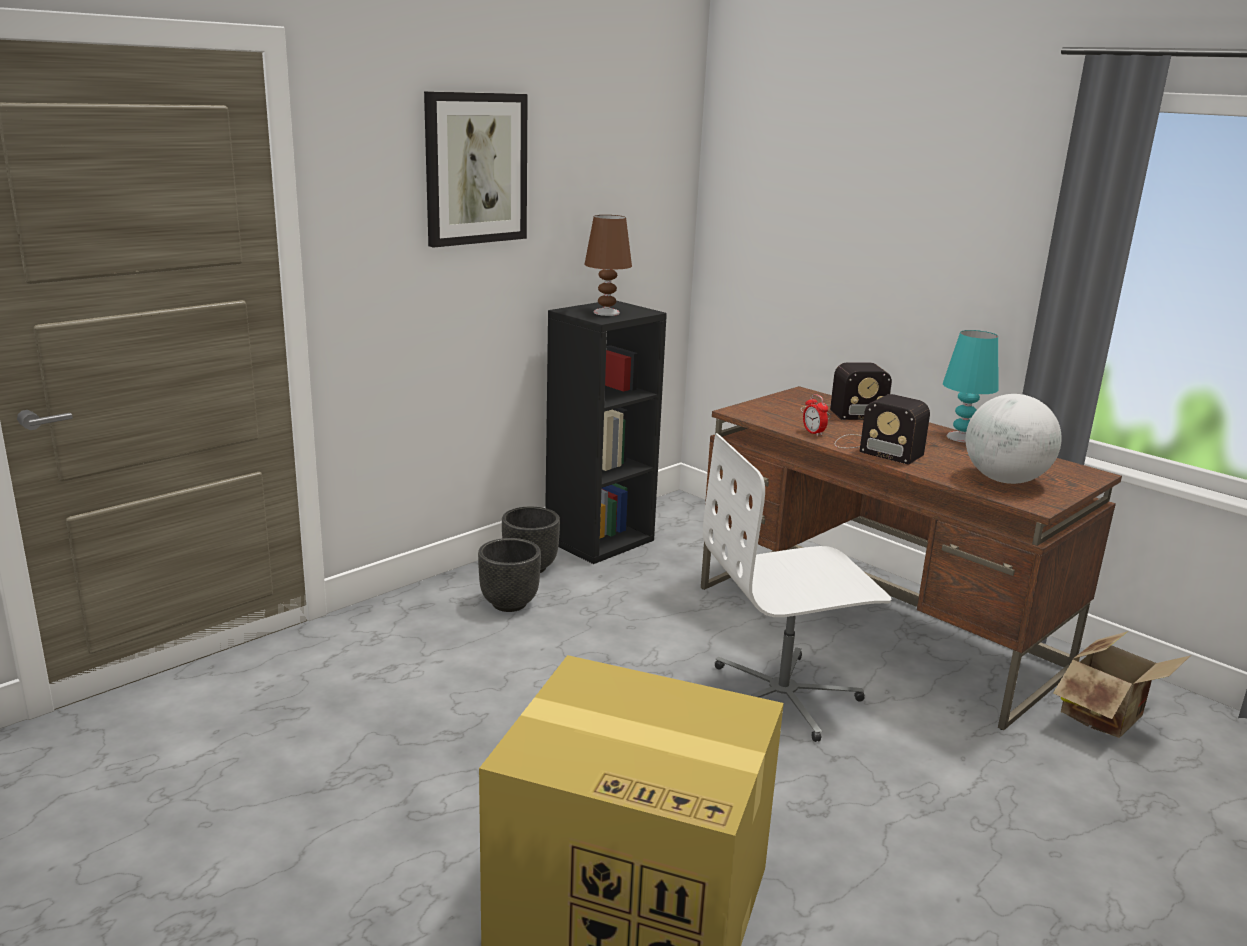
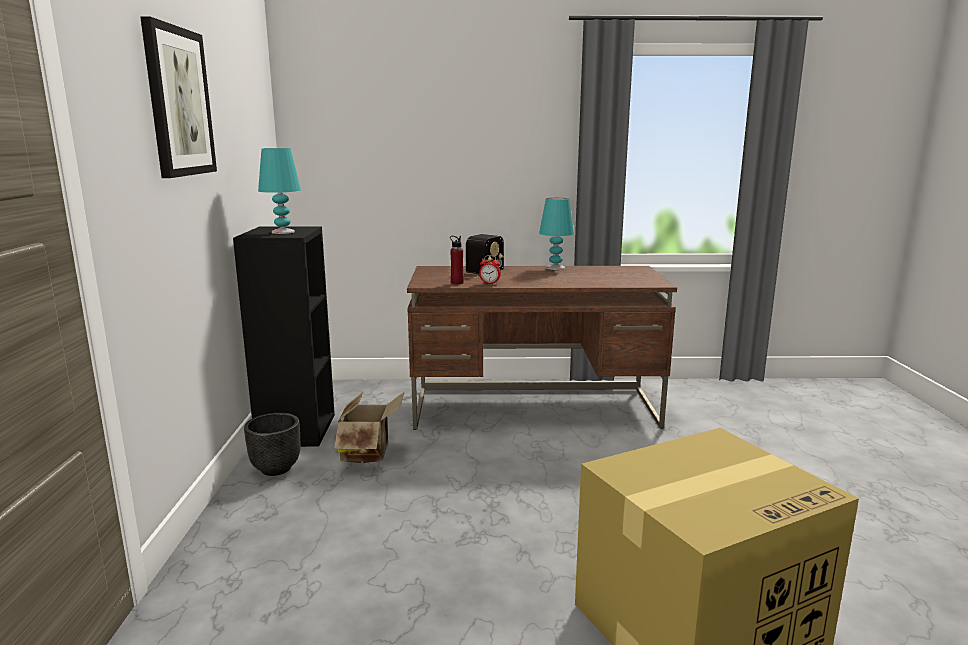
camera: 45 degrees left, 5 degrees down
black planter [478,538,541,612] -> none
brown table lamp [584,215,632,316] -> turquoise table lamp [258,148,301,234]
white office chair [703,433,892,742] -> none
radio [835,394,930,465] -> none
globe [966,394,1062,484] -> none
cardboard box [1053,631,1191,738] -> cardboard box moved to [334,391,405,463]
none -> red bottle [450,236,464,284]

